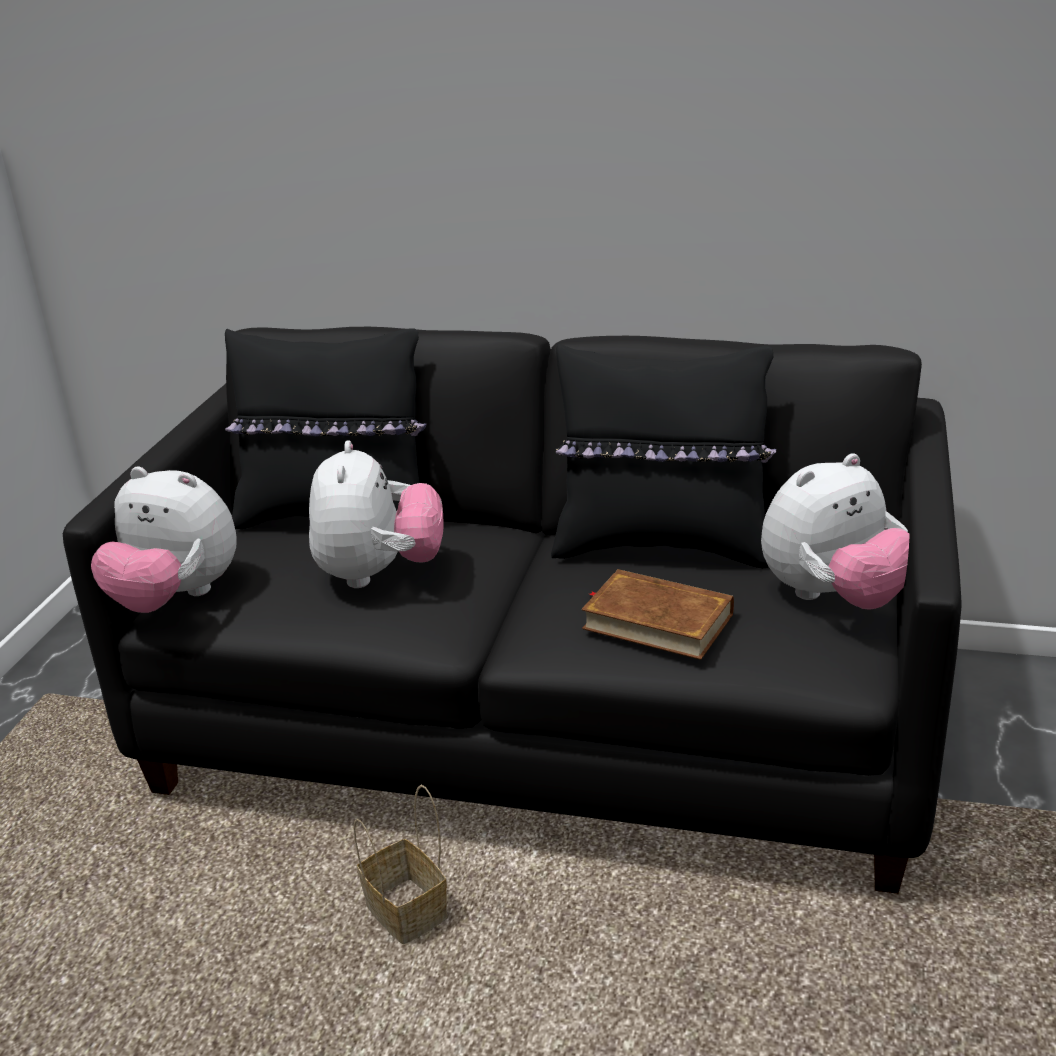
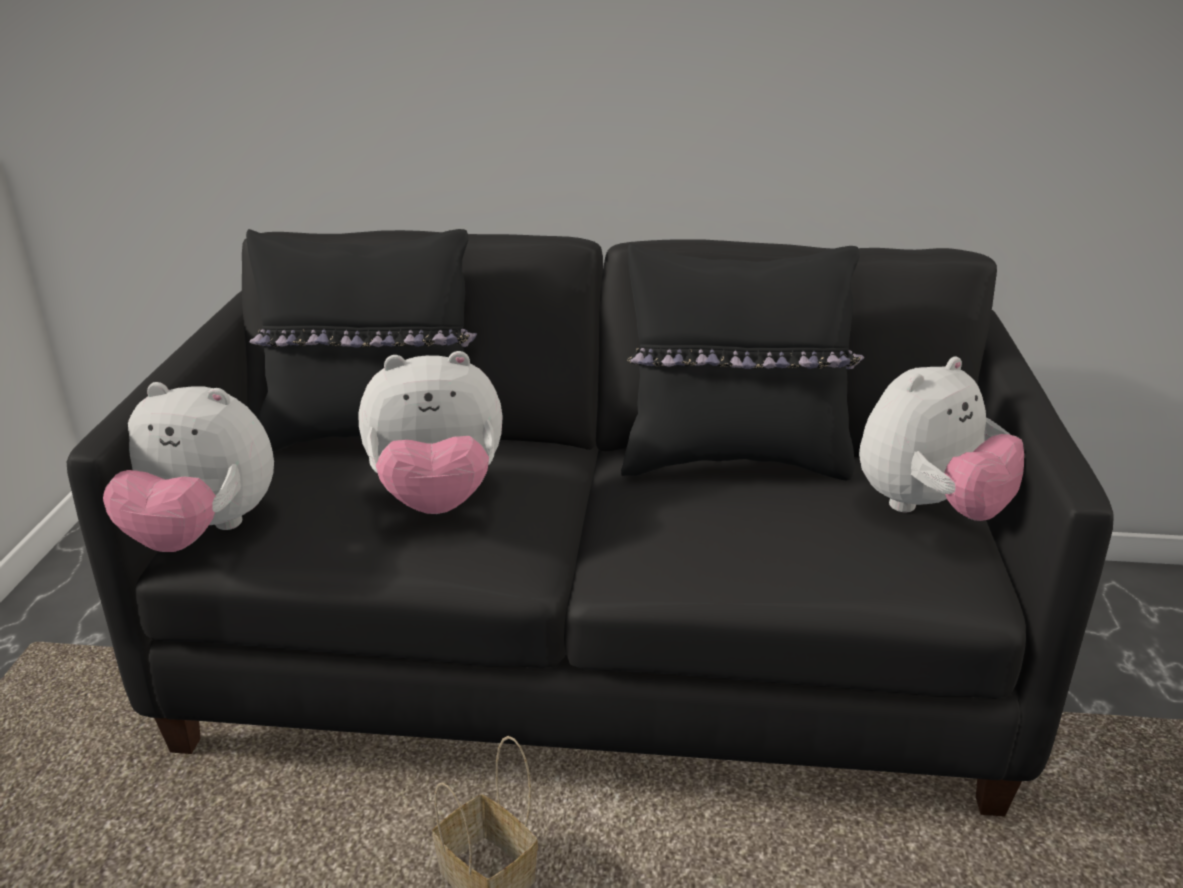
camera: 10 degrees left, 0 degrees up
plush toy [309,440,444,588] -> plush toy turned 90 degrees clockwise [359,351,503,514]
brown book [581,569,734,660] -> none

